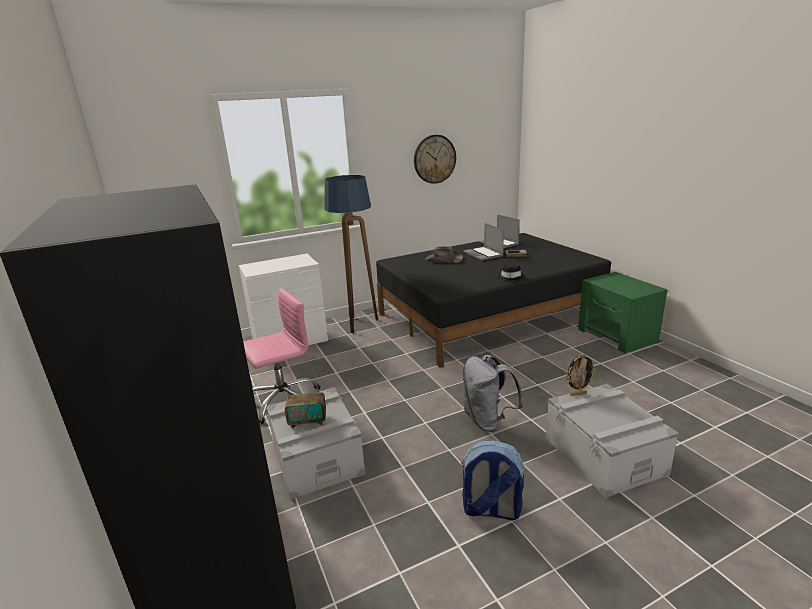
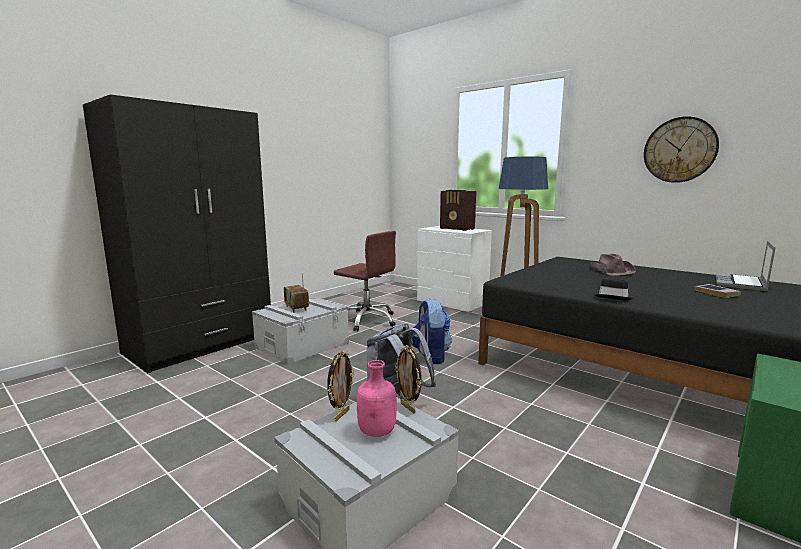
camera: 65 degrees right, 10 degrees down
pink office chair [243,288,321,424] -> brown office chair [334,231,396,331]
backpack [461,440,524,520] -> backpack moved to [410,298,452,364]
laptop [464,223,504,261] -> none
none -> picture frame [327,350,354,421]
none -> pink bottle [357,360,397,437]
none -> radio [440,190,476,231]

